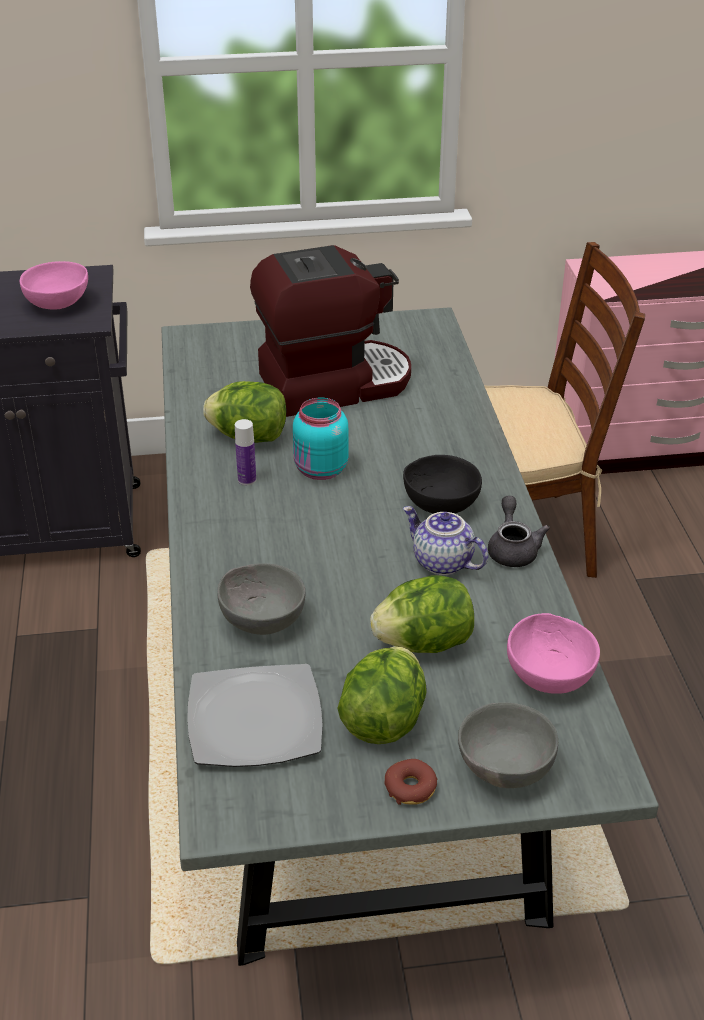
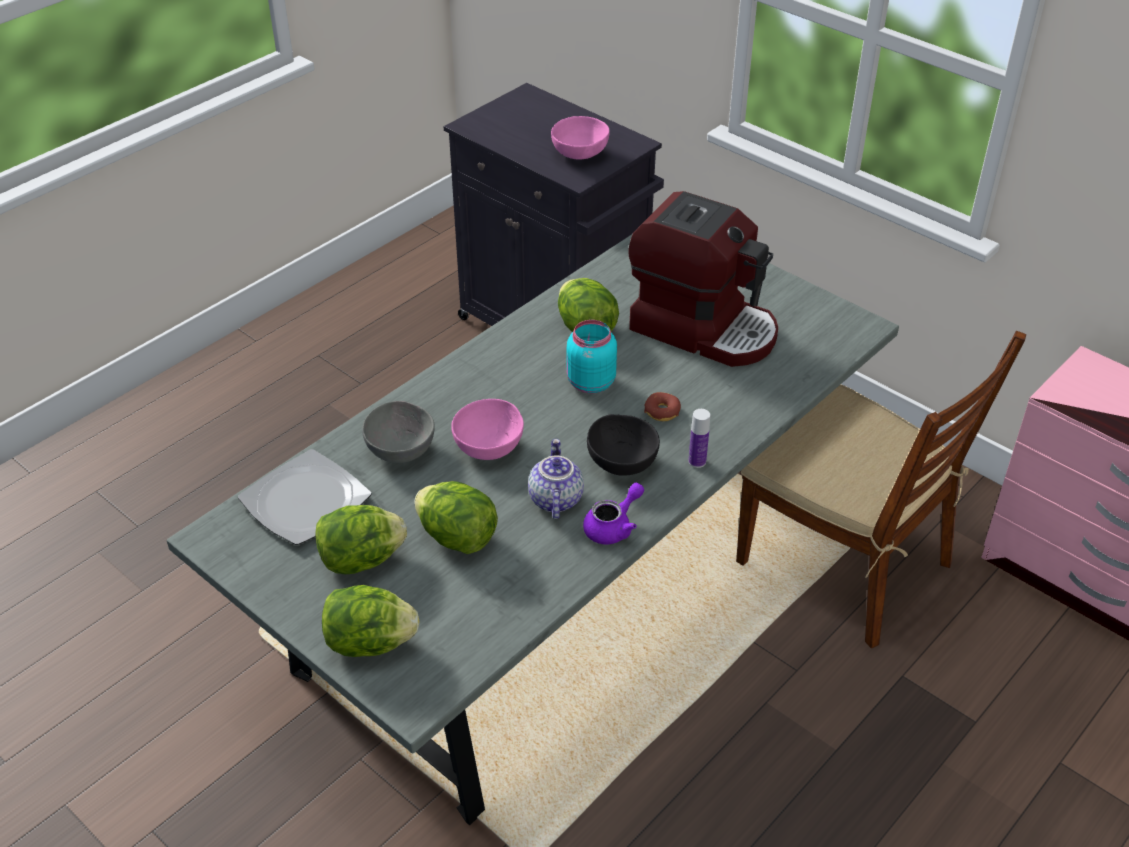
camera: 50 degrees right, 5 degrees up
bottle [235,419,256,485] -> bottle moved to [688,409,710,468]
donut [384,759,437,805] -> donut moved to [644,392,681,421]
grey bowl [458,702,558,788] -> lettuce [322,585,420,657]
grey teapot [488,496,550,567] -> purple teapot [583,483,644,545]
pink bowl [507,613,600,694] -> pink bowl moved to [451,399,524,460]

